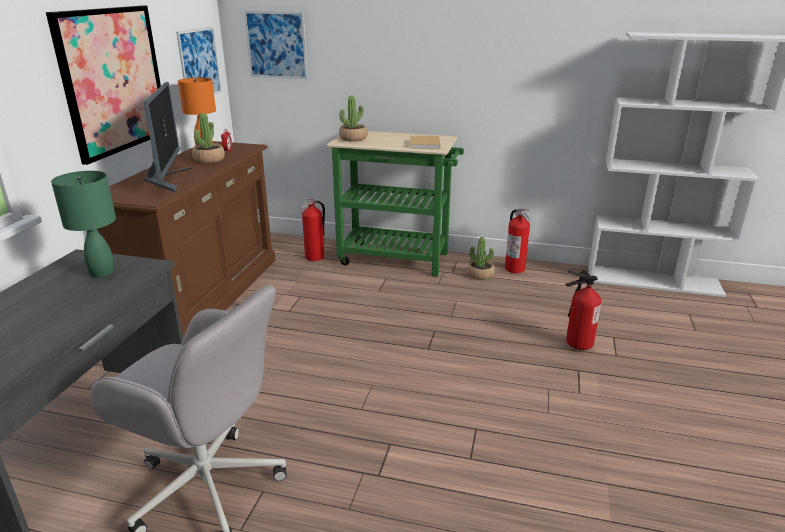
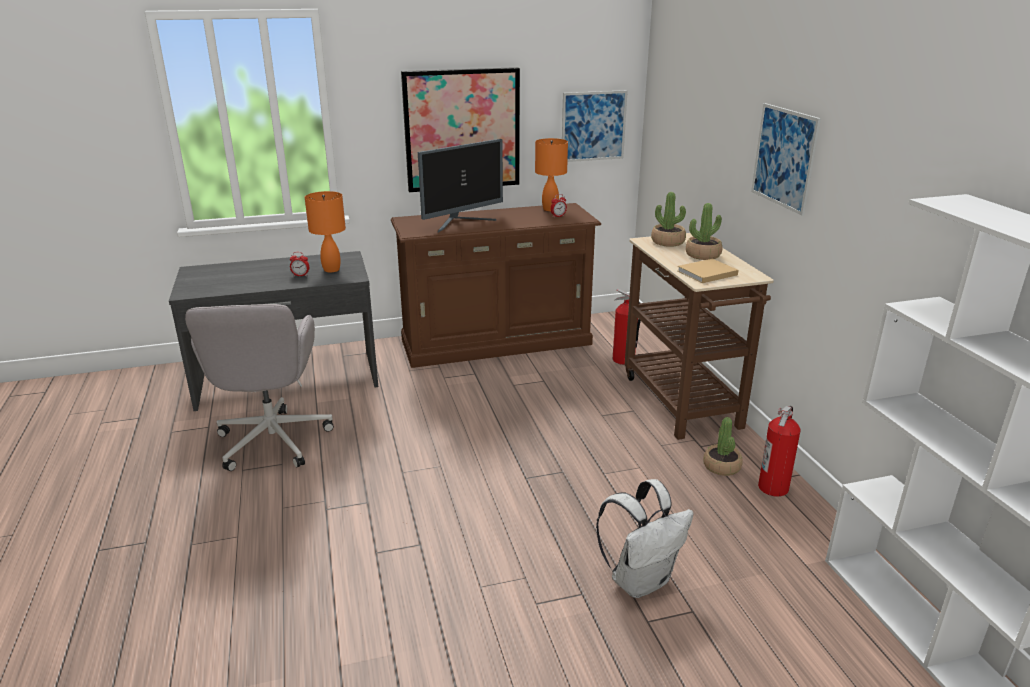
camera: 60 degrees right, 0 degrees up
green table lamp [51,171,116,278] -> orange table lamp [305,191,346,272]
potted plant [192,113,225,163] -> potted plant moved to [686,203,722,260]
picture [244,11,308,79] -> picture moved to [751,103,821,216]
green cart [327,131,464,277] -> brown cart [625,233,774,440]
fire extinguisher [565,270,601,350] -> white backpack [596,479,694,598]
none -> alarm clock [290,252,309,276]

